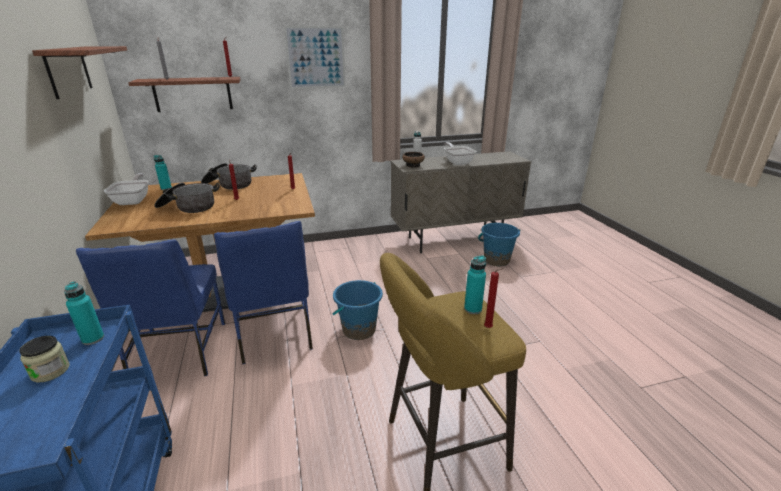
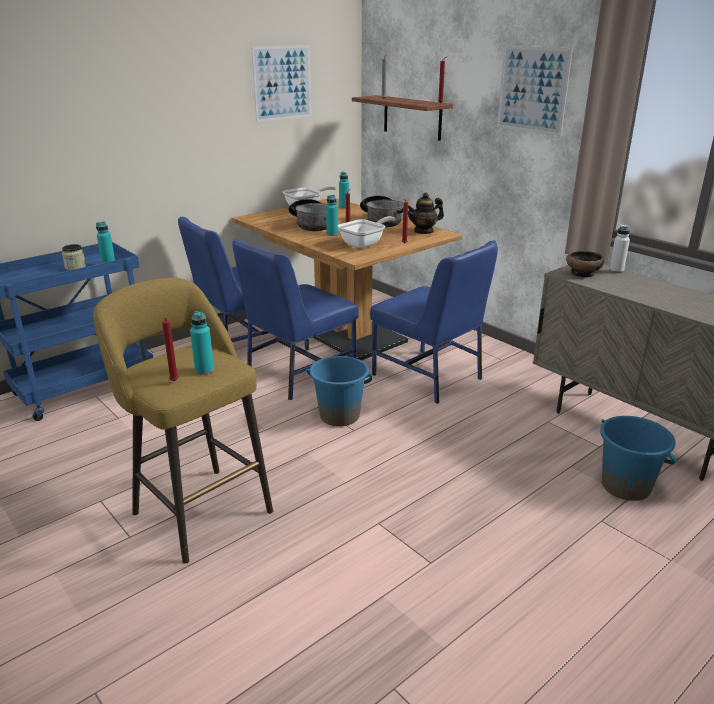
camera: 65 degrees right, 0 degrees up
shelf [32,46,127,99] -> picture [251,45,311,122]
frying pan [444,142,476,165] -> frying pan moved to [338,216,395,248]
none -> turquoise bottle [326,195,338,236]
none -> blue chair [370,240,498,404]
none -> teapot [408,192,444,234]

